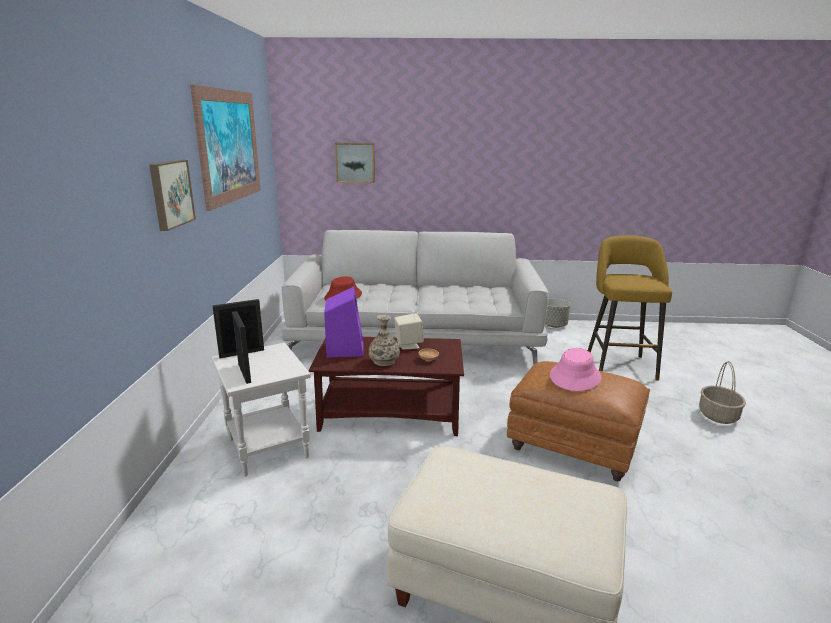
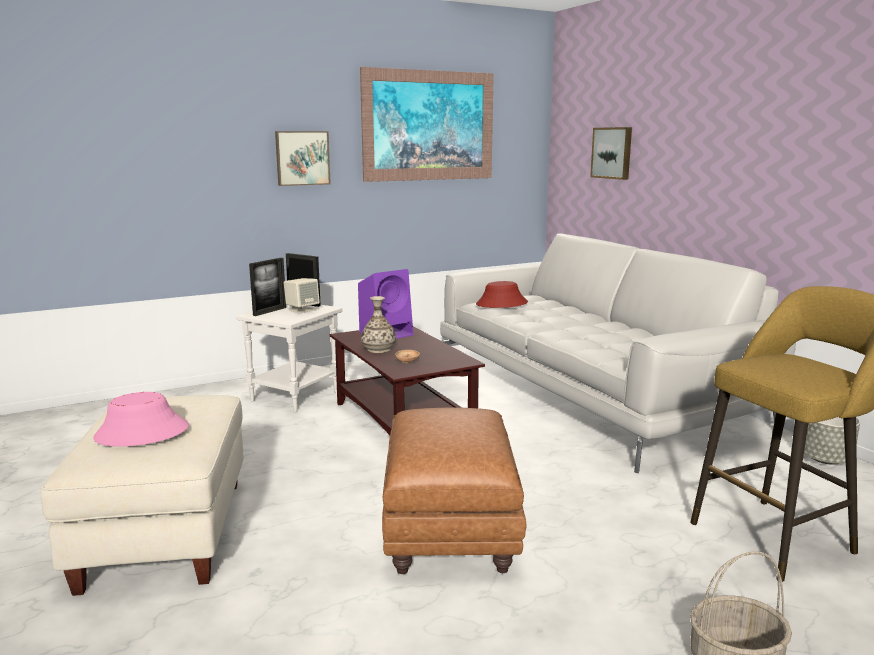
camera: 60 degrees right, 5 degrees down
beige speaker [394,313,424,350] -> beige speaker moved to [284,278,320,314]
pink hat [550,348,601,391] -> pink hat moved to [93,392,189,447]

